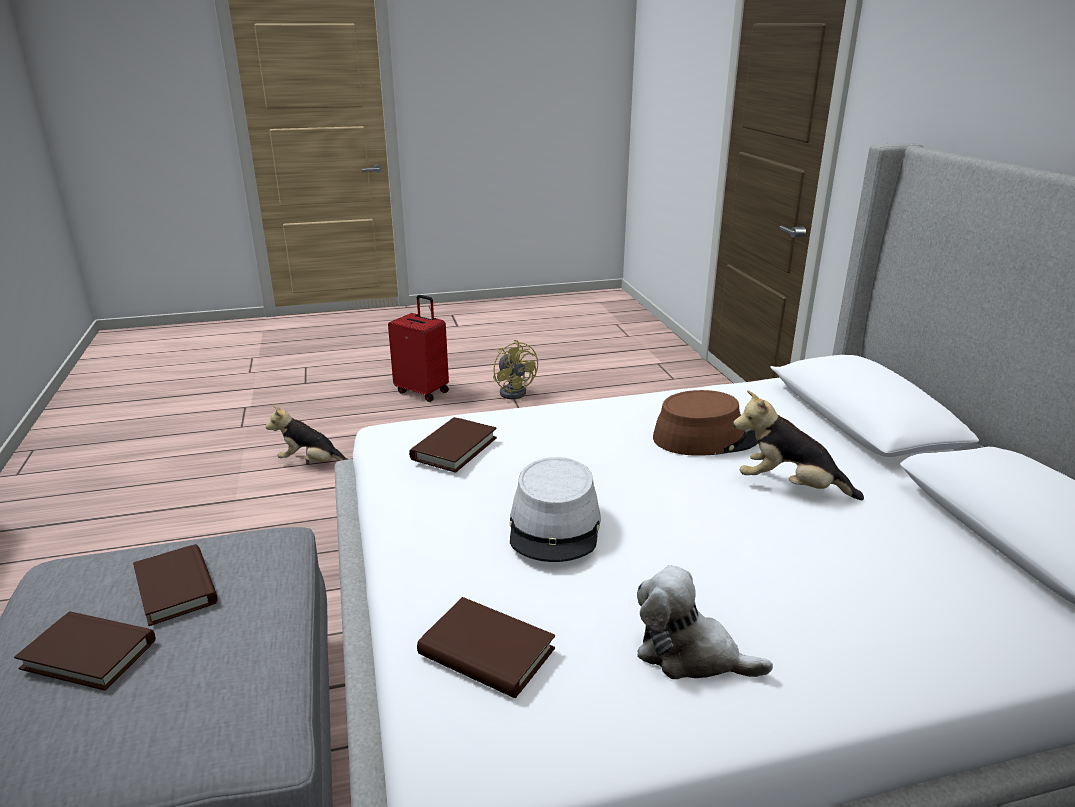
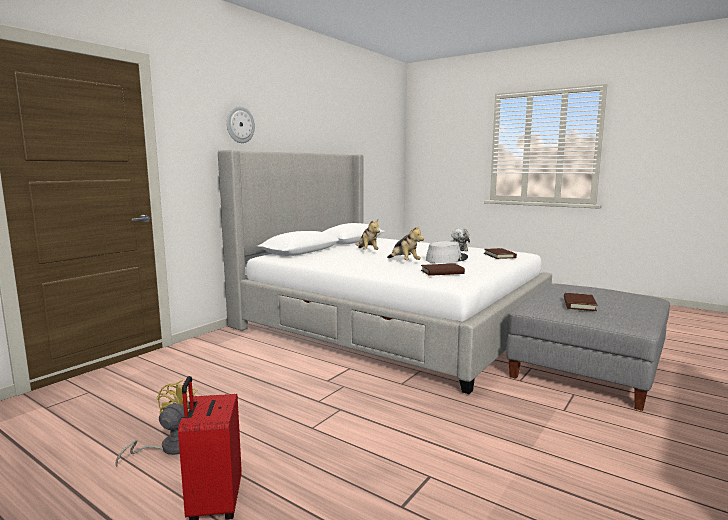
camera: 130 degrees left, 15 degrees down
brown book [14,612,155,691] -> none
plush toy [265,405,348,461] -> plush toy moved to [387,225,424,260]
brown hat [653,390,758,456] -> none
none -> wall clock [226,106,255,143]

